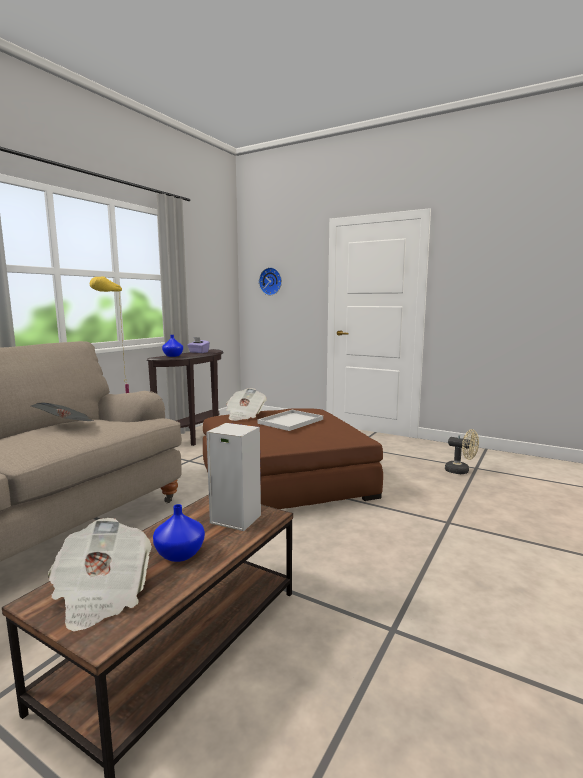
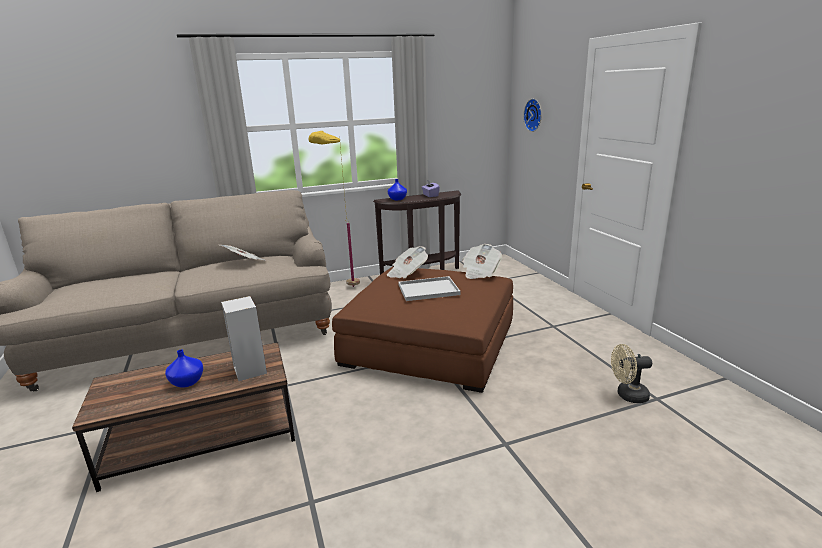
camera: 40 degrees right, 10 degrees up
newspaper [48,518,152,632] -> newspaper moved to [463,244,503,279]
beige fan [445,429,479,474] -> beige fan turned 105 degrees clockwise [611,344,652,403]

